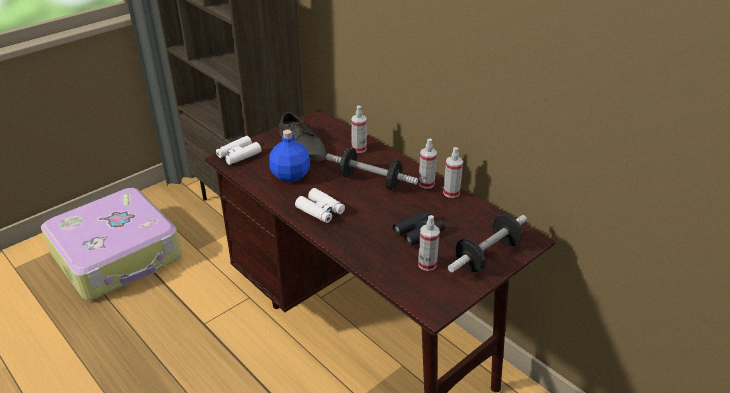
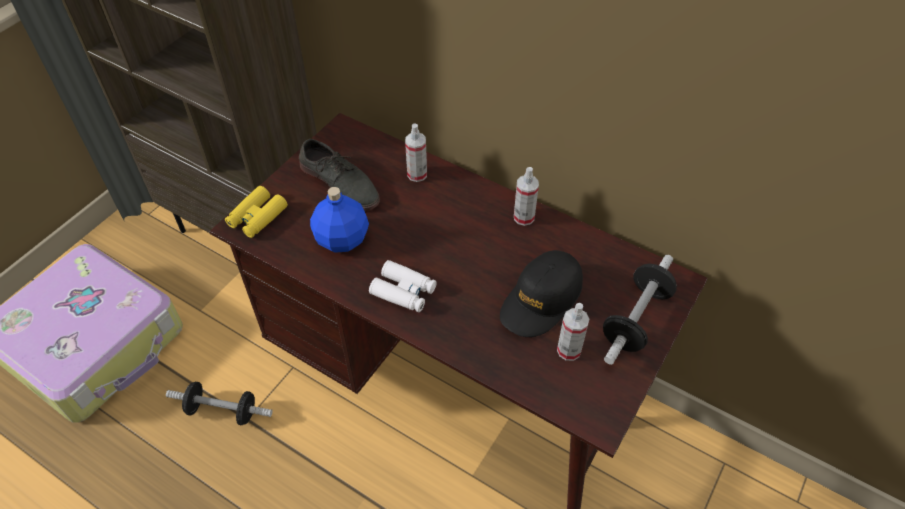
camera: 15 degrees left, 15 degrees up
white binoculars [216,136,261,165] -> yellow binoculars [225,186,288,238]
dumbbell [326,148,418,190] -> dumbbell moved to [166,382,273,425]
black binoculars [392,210,445,246] -> black cap [500,250,583,337]
spray bottle [443,147,463,198] -> none

